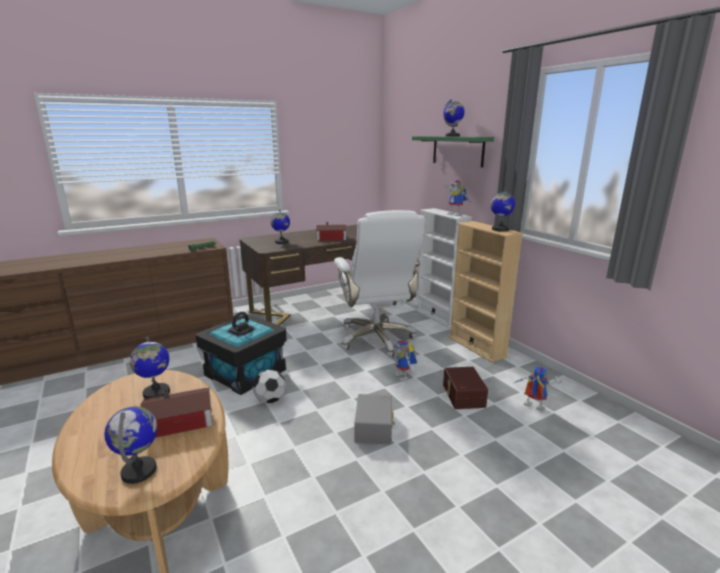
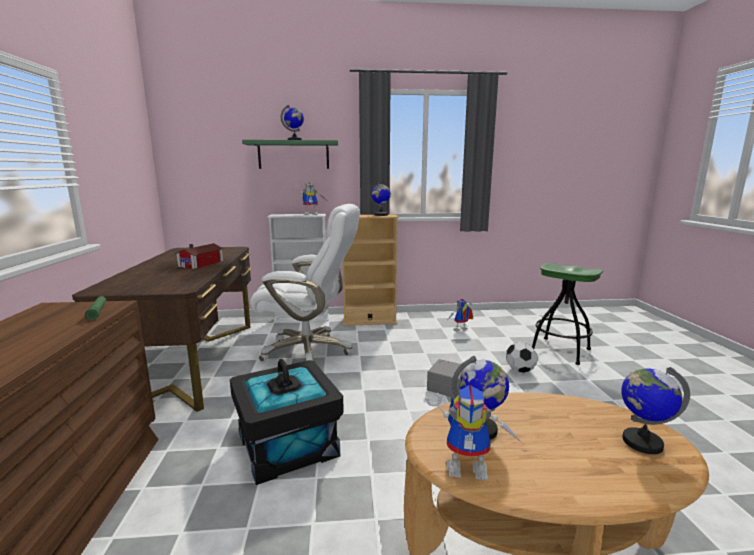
camera: 65 degrees left, 5 degrees down
toy house [140,387,212,438] -> none
football [253,370,286,403] -> football moved to [506,342,538,373]
globe [271,209,290,244] -> none
toy robot [395,338,417,381] -> toy robot moved to [425,385,521,480]
brown storage box [443,367,488,409] -> none
none -> green stool [532,263,603,365]

